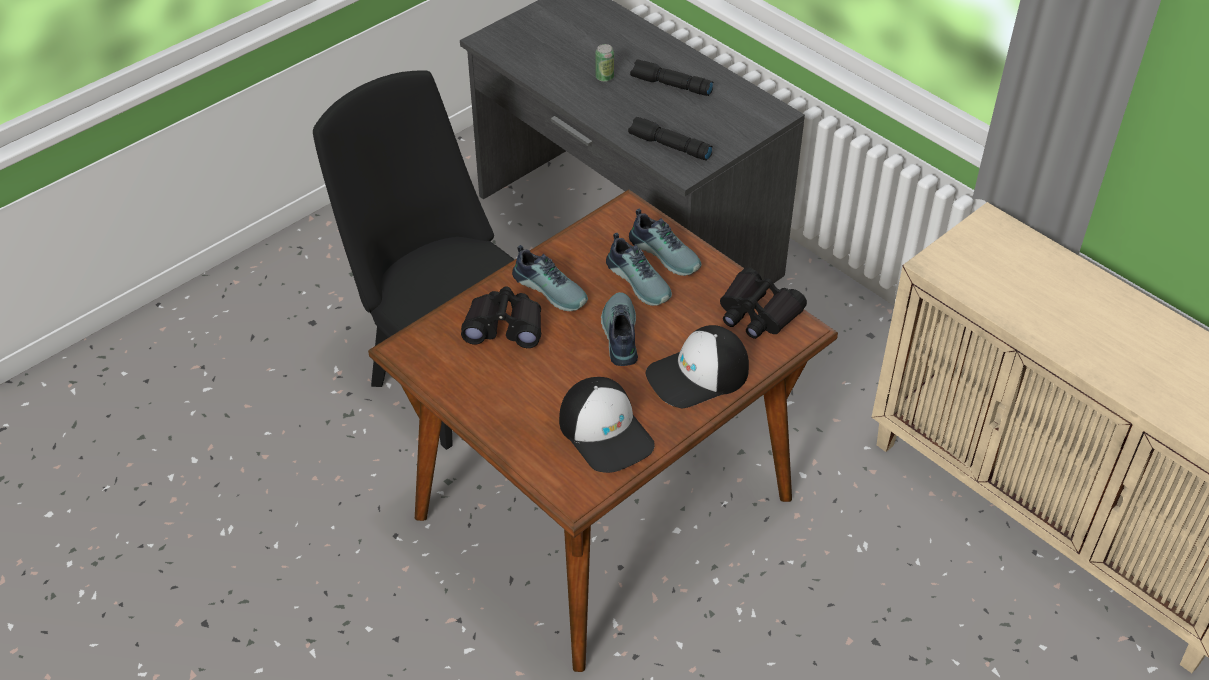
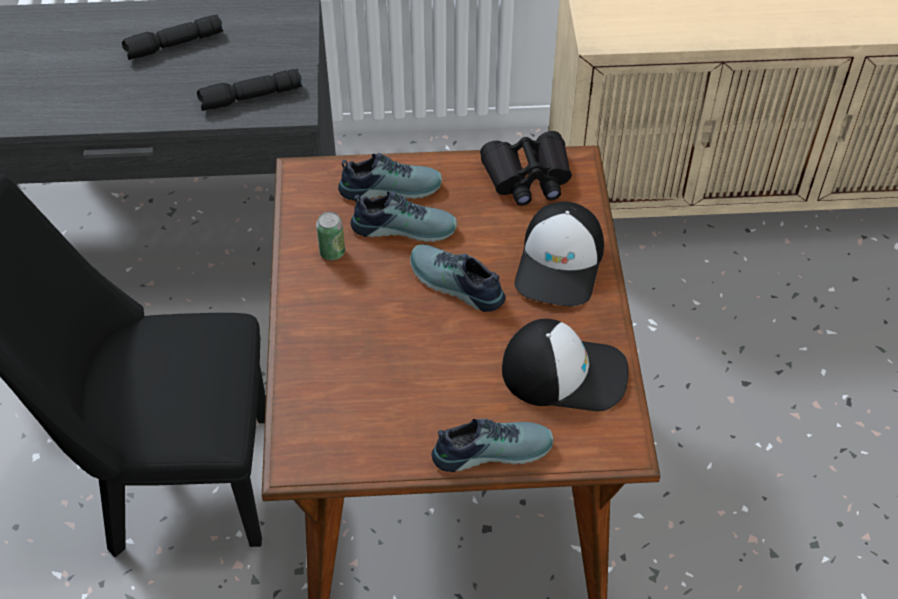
camera: 50 degrees left, 5 degrees up
black binoculars [461,287,541,348] -> none
shoe [512,245,588,311] -> shoe moved to [431,419,553,472]
can [595,44,614,82] -> can moved to [316,212,345,260]

